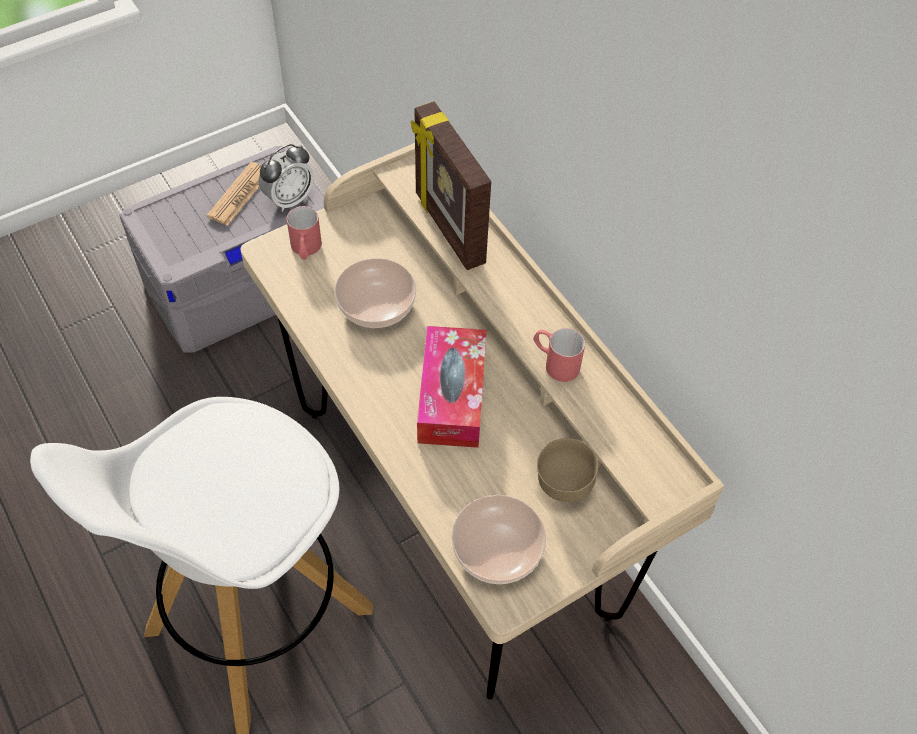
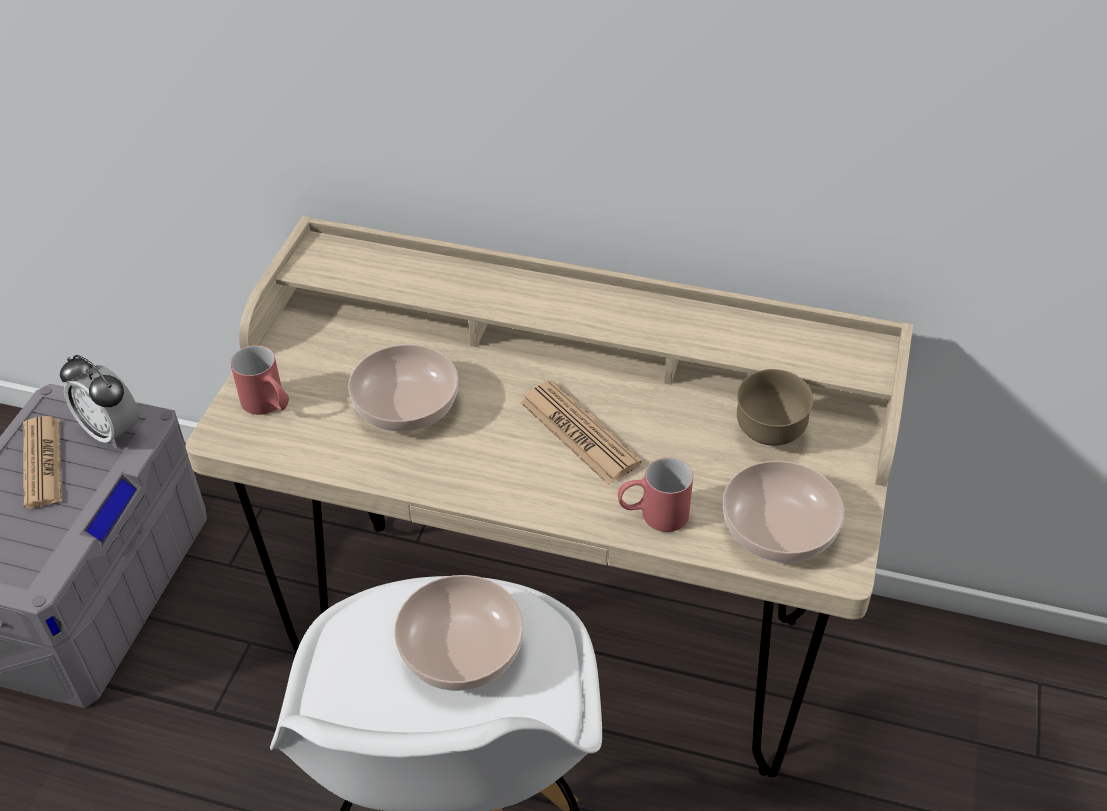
camera: 40 degrees left, 10 degrees down
alarm clock [259,144,314,212] -> alarm clock turned 120 degrees clockwise [60,355,139,448]
picture frame [411,101,491,270] -> none
tissue box [417,326,486,448] -> newspaper [520,380,642,485]
red mug [533,328,585,382] -> red mug moved to [618,457,693,532]
none -> bowl [394,575,524,691]

